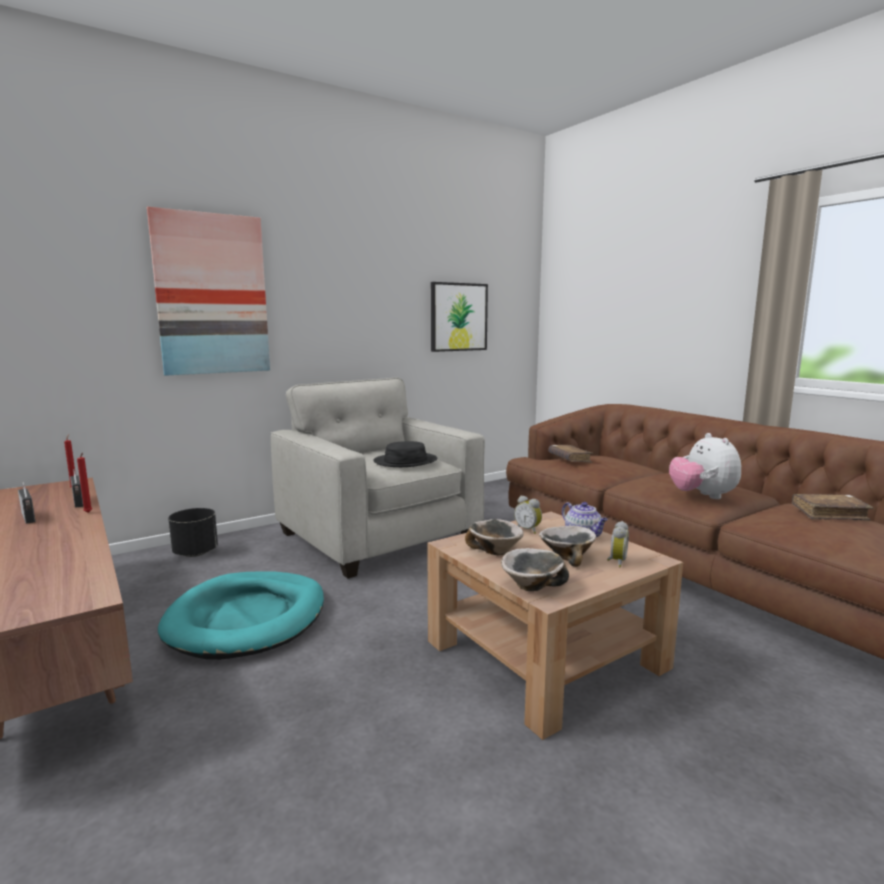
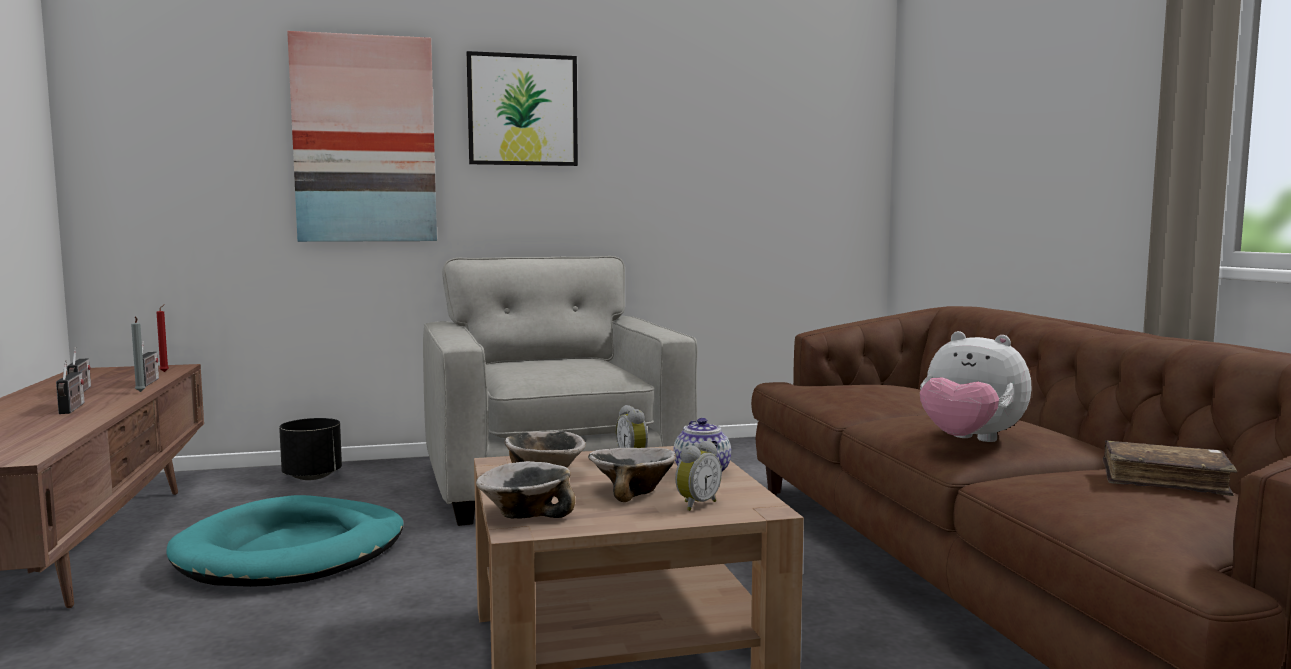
camera: 20 degrees right, 5 degrees down
red candle [77,453,92,513] -> grey candle [131,316,146,392]
black hat [373,441,438,467] -> none
picture [431,282,488,352] -> picture moved to [467,51,578,166]
brown book [548,445,593,463] -> none
plush toy [669,433,741,499] -> plush toy turned 60 degrees counterclockwise [920,331,1032,442]
none -> radio [56,360,85,414]

